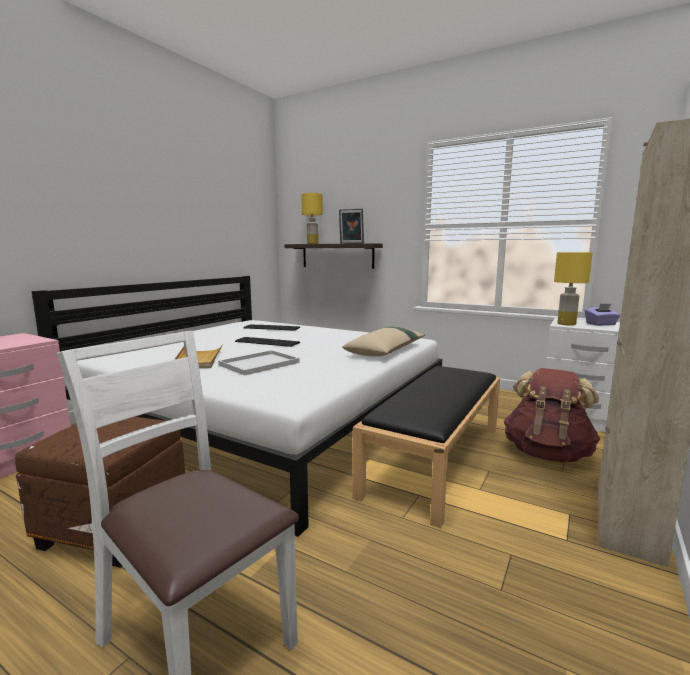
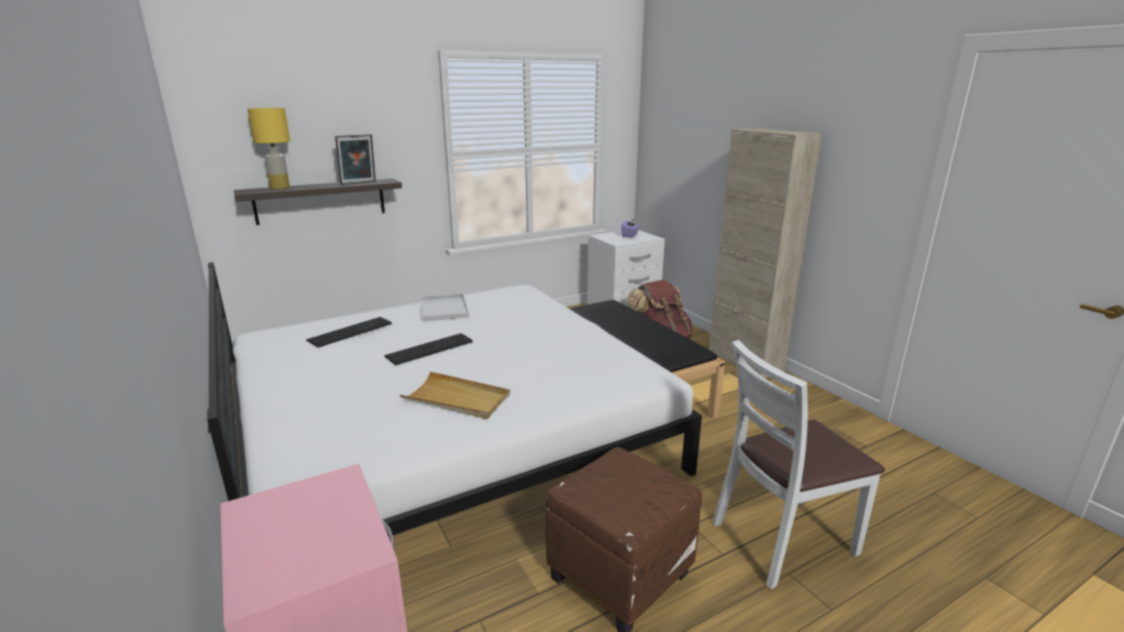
camera: 60 degrees left, 10 degrees up
white tray [218,350,300,376] -> white tray moved to [420,293,469,322]
beige pillow [342,326,425,356] -> none
yellow table lamp [554,252,593,326] -> none

